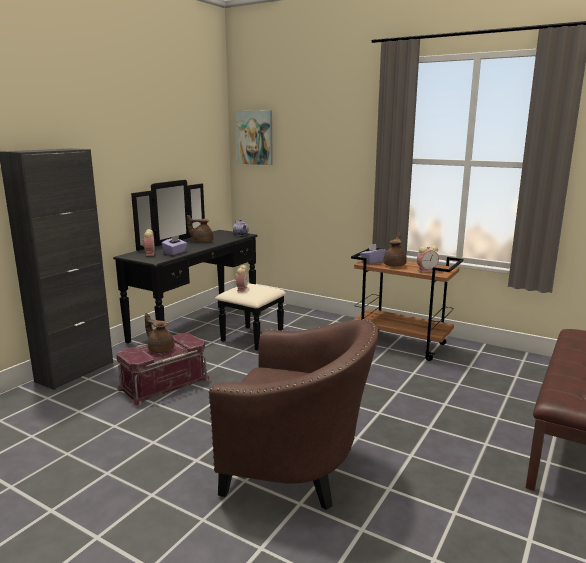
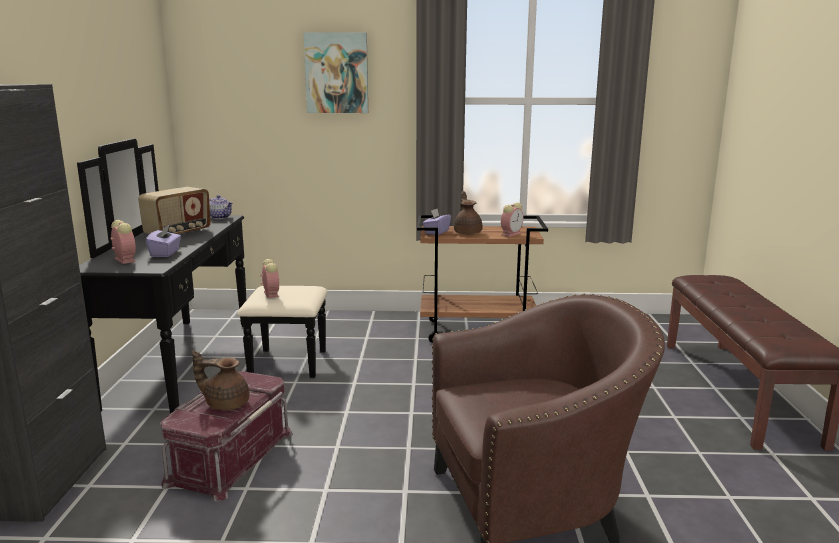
camera: 30 degrees left, 0 degrees up
brown teapot [187,215,213,243] -> radio [138,187,211,234]
picture [236,110,273,165] -> picture moved to [304,32,368,113]

